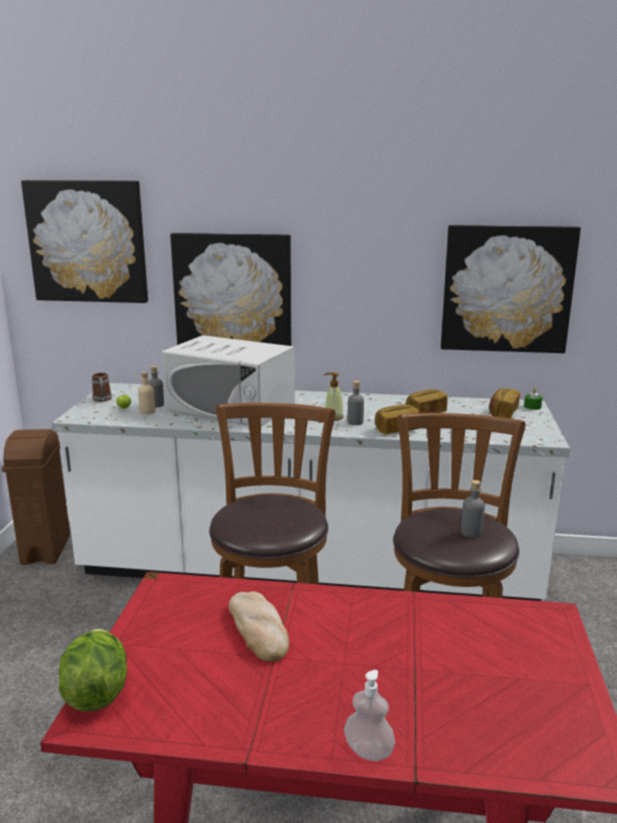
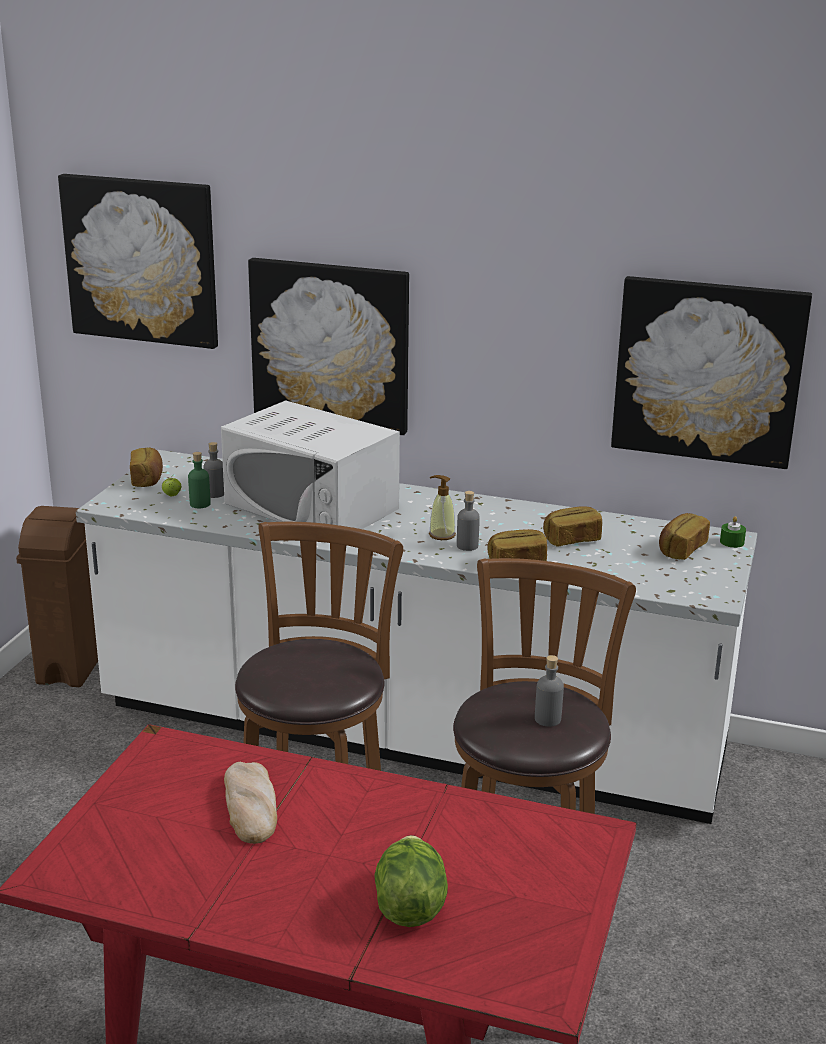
camera: 10 degrees right, 5 degrees up
lettuce [58,629,127,712] -> lettuce moved to [374,835,448,927]
mug [92,373,112,402] -> bread [130,447,163,487]
beige bottle [138,372,155,415] -> green bottle [188,452,211,508]
soap dispenser [344,670,395,761] -> none

